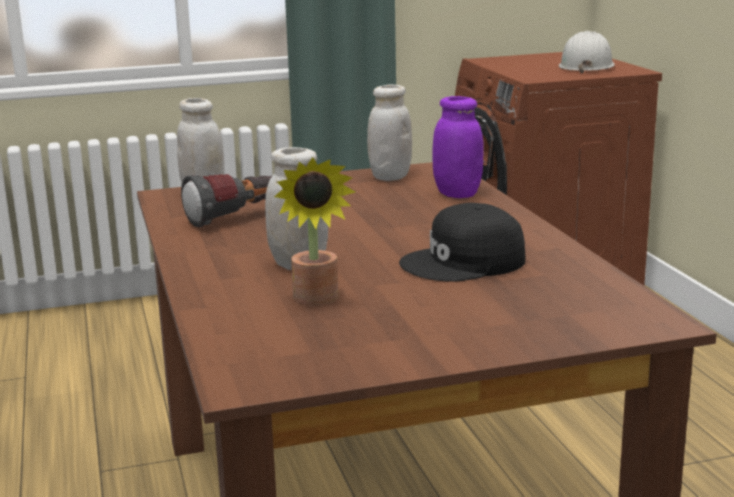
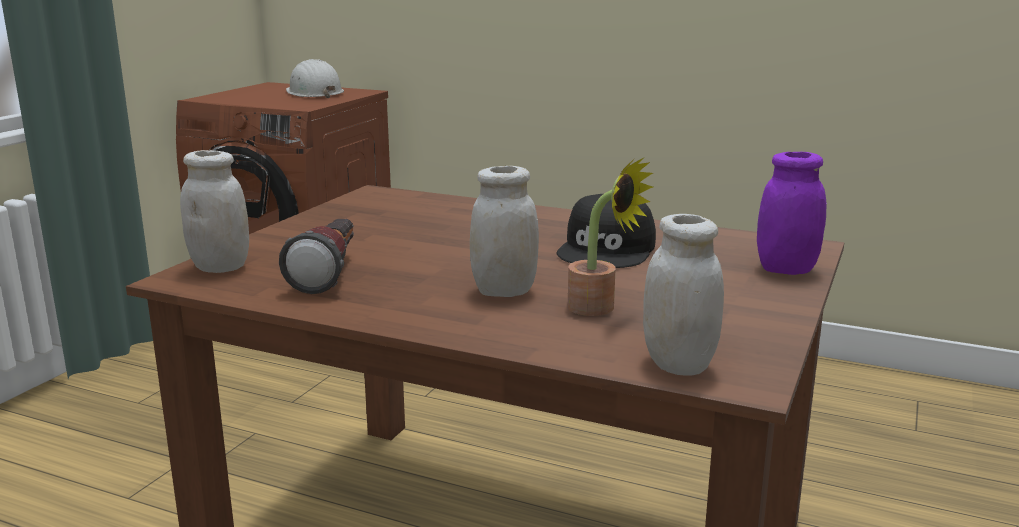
camera: 50 degrees left, 0 degrees up
white jar [367,84,412,181] -> white jar moved to [643,214,724,375]
purple jar [432,96,483,198] -> purple jar moved to [757,152,826,275]

